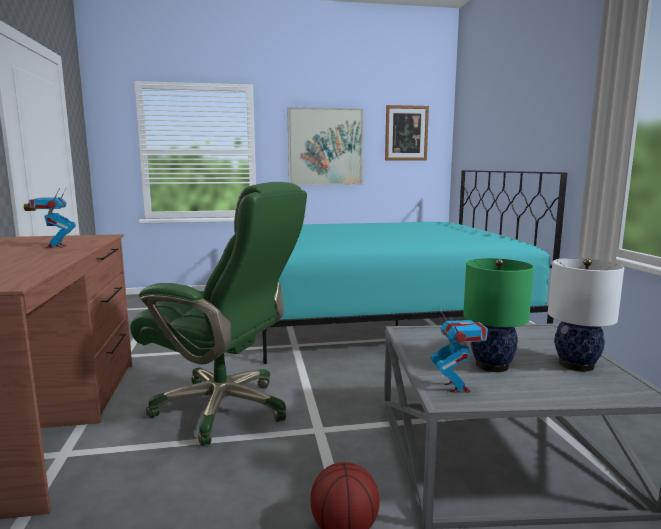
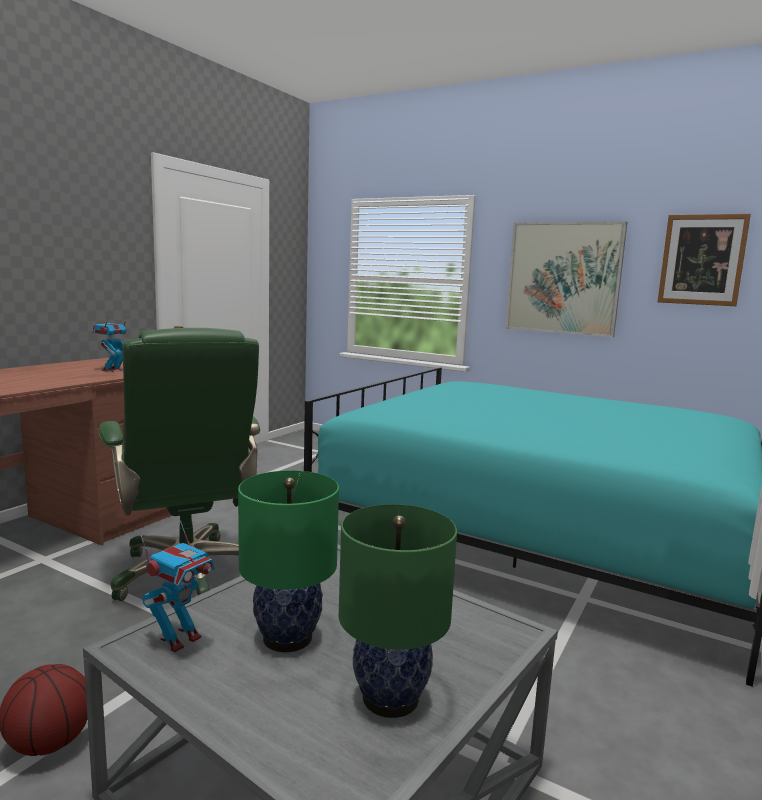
camera: 40 degrees right, 0 degrees up
white table lamp [548,258,624,371] -> green table lamp [339,504,457,718]

